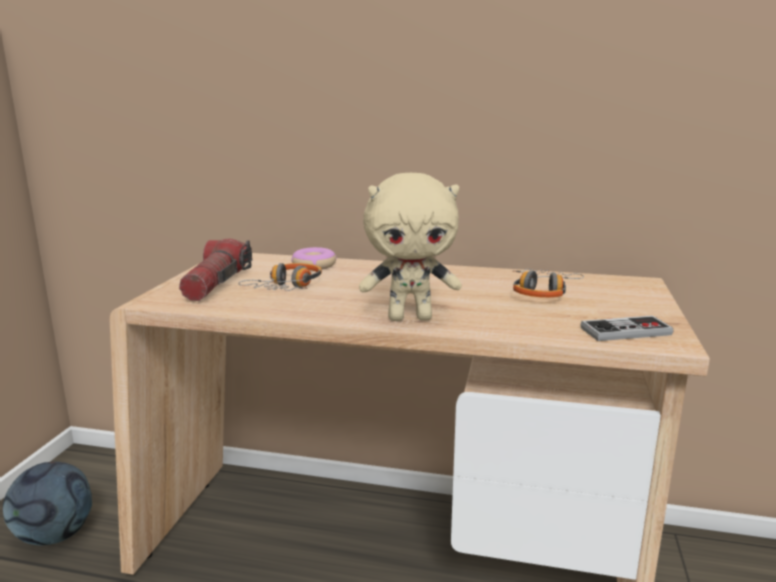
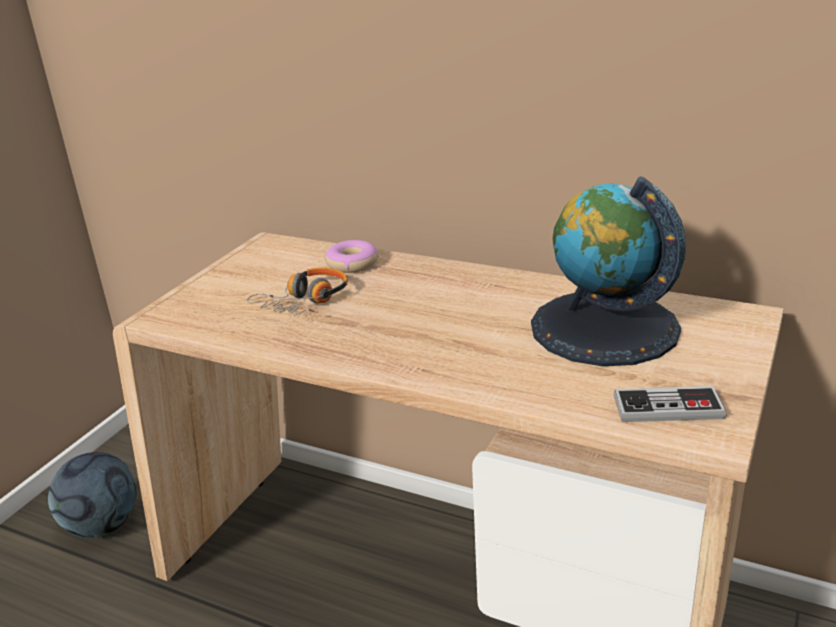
camera: 15 degrees right, 10 degrees up
flashlight [179,239,252,301] -> none
beige plush toy [359,173,462,321] -> none
headphones [513,269,584,298] -> globe [531,176,686,366]

